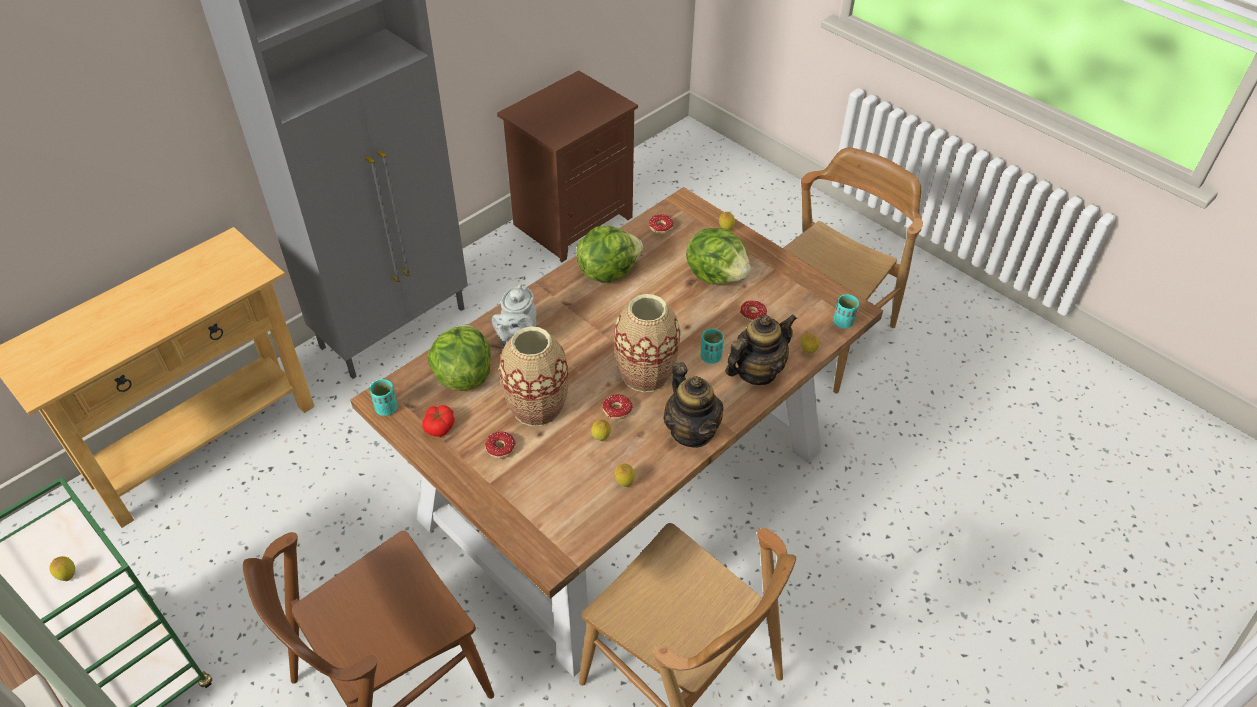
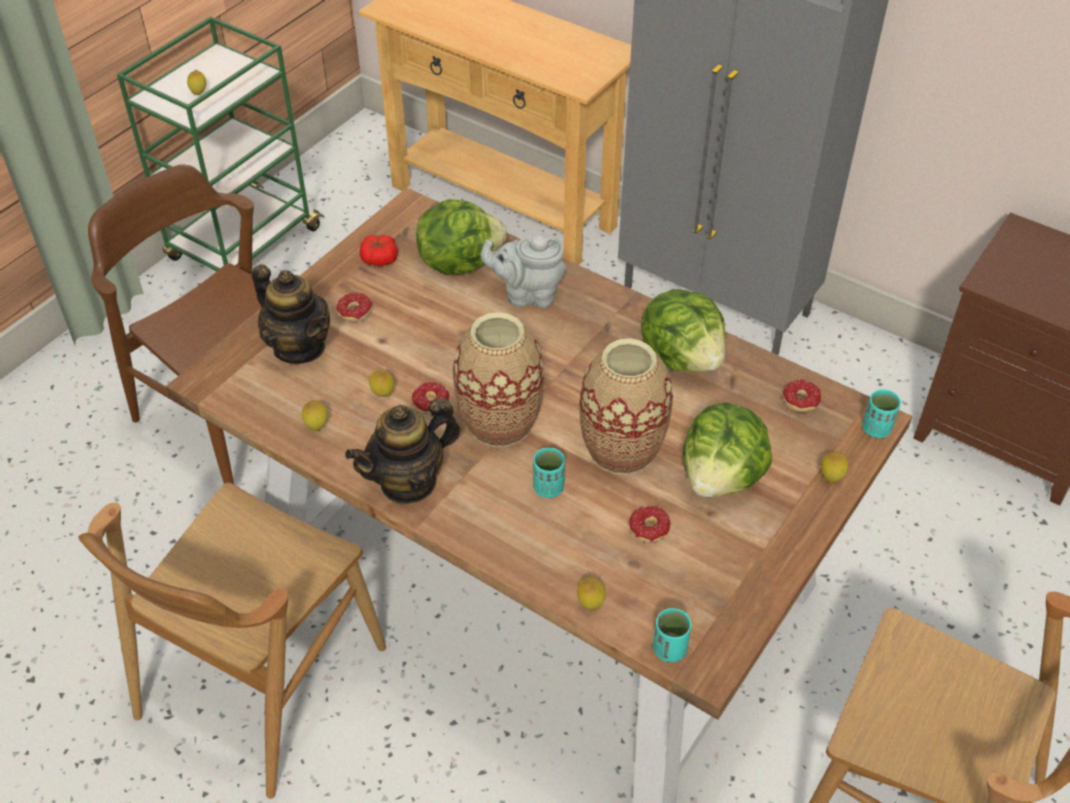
camera: 80 degrees right, 0 degrees up
turquoise cup [369,379,397,416] -> turquoise cup moved to [862,389,901,438]
vase [499,326,569,426] -> vase moved to [579,338,673,475]
teapot [725,314,797,385] -> teapot moved to [252,264,330,364]

